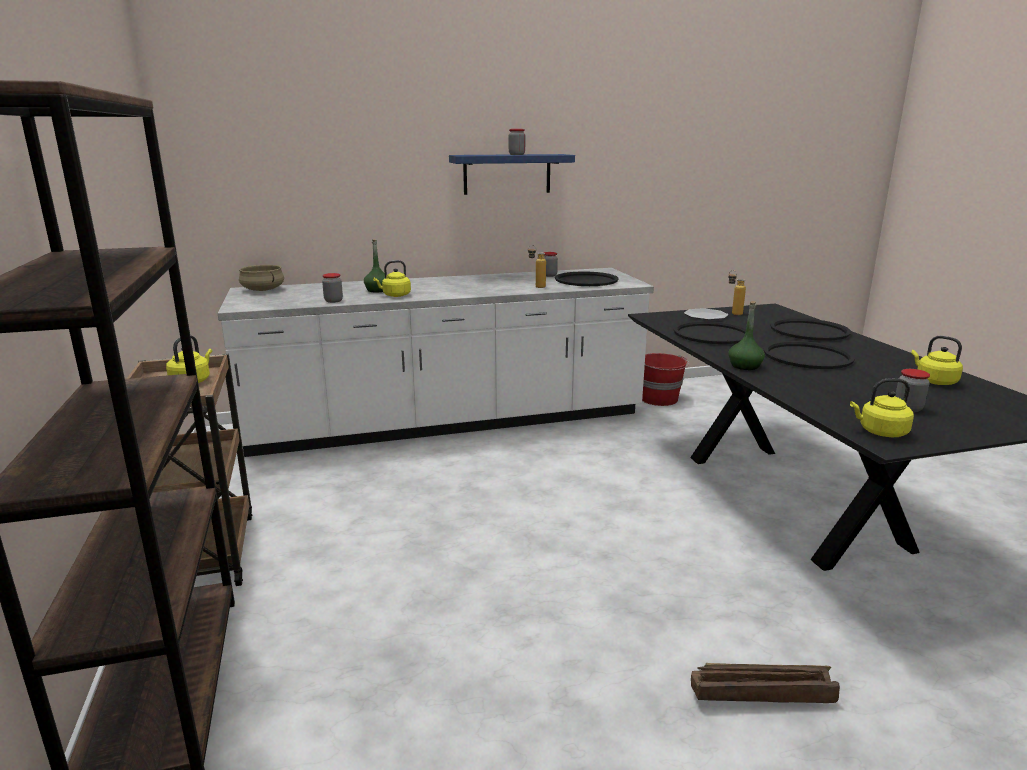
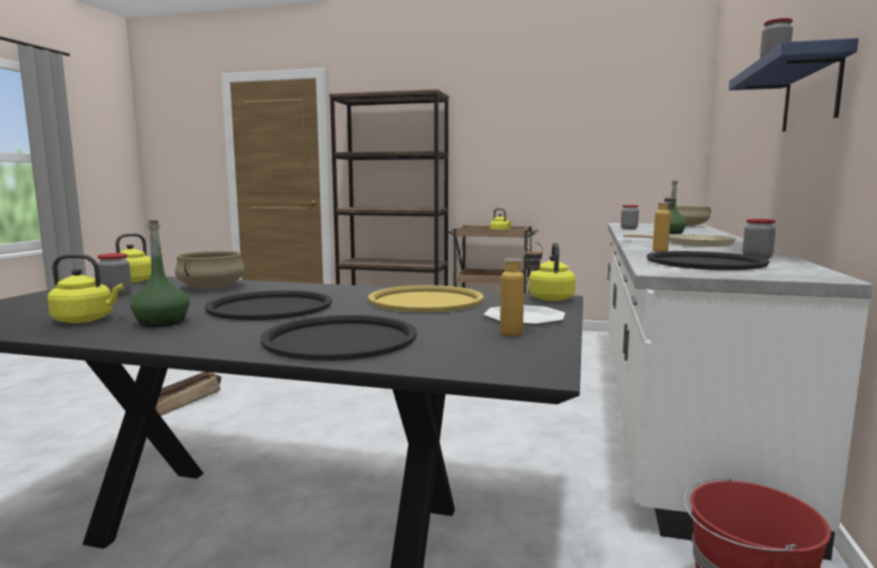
camera: 120 degrees right, 10 degrees down
yellow kettle [373,260,411,297] -> yellow kettle moved to [529,242,576,301]
black tray [674,321,746,344] -> yellow tray [368,285,484,312]
green bottle [729,301,765,370] -> green bottle moved to [130,220,190,327]
none -> beige cooking pot [175,251,244,288]
none -> beige frying pan [624,234,736,247]

